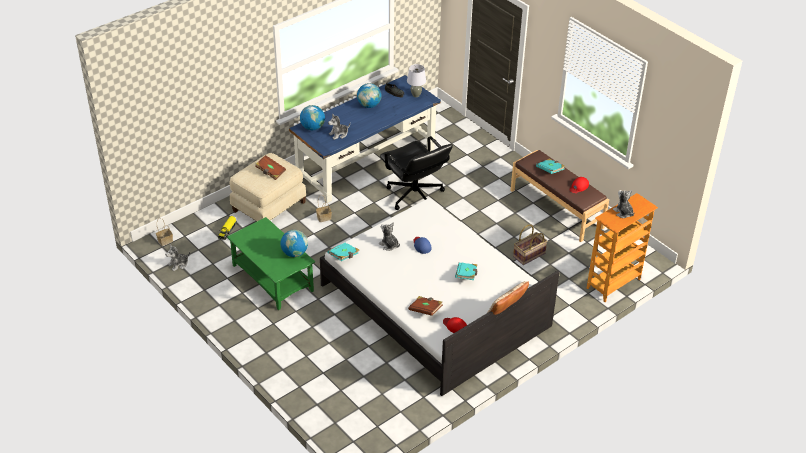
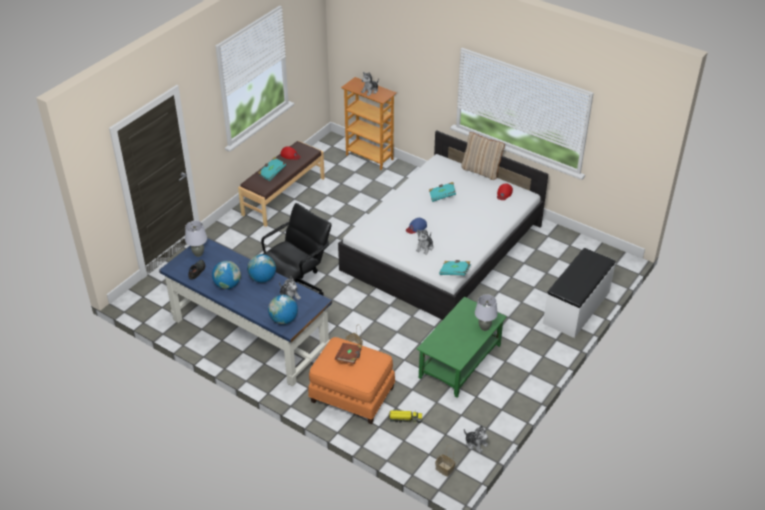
camera: 105 degrees left, 0 degrees up
beige ottoman [230,153,306,221] -> orange ottoman [308,337,395,424]
globe [280,230,308,257] -> globe moved to [247,254,276,283]
brown book [408,296,443,316] -> none
basket [513,224,547,265] -> none
none -> grey table lamp [475,294,498,331]
none -> white bench [543,248,616,338]

